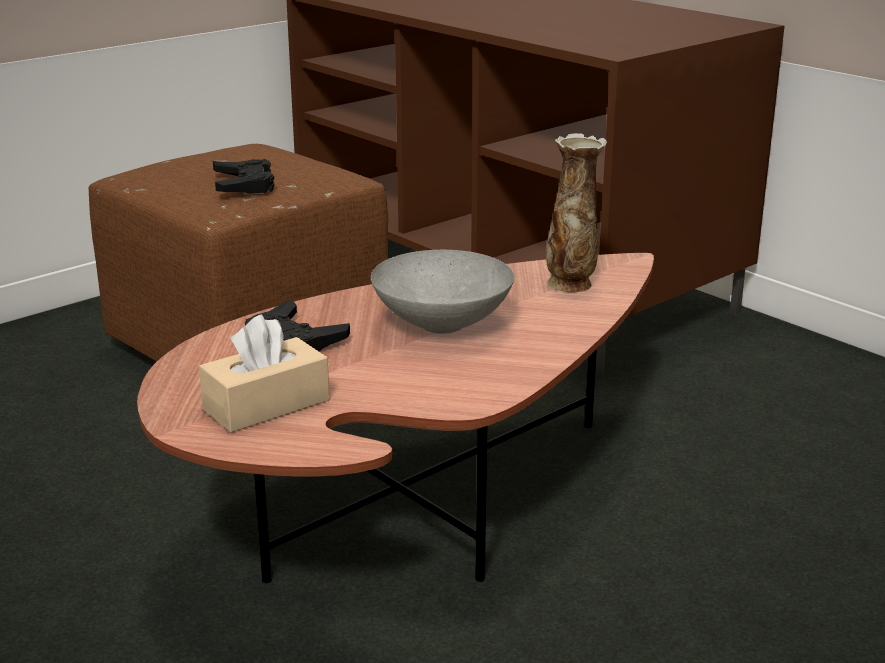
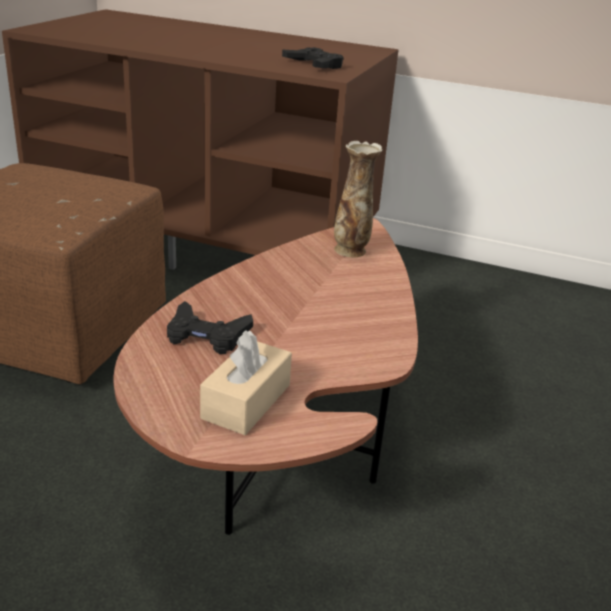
camera: 30 degrees left, 5 degrees up
black game controller [213,159,275,194] -> black game controller moved to [282,47,344,69]
grey bowl [371,250,514,334] -> none

